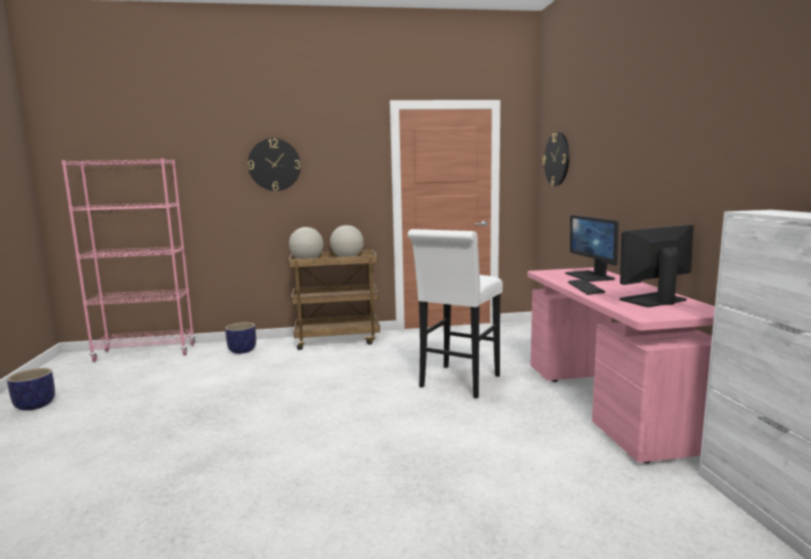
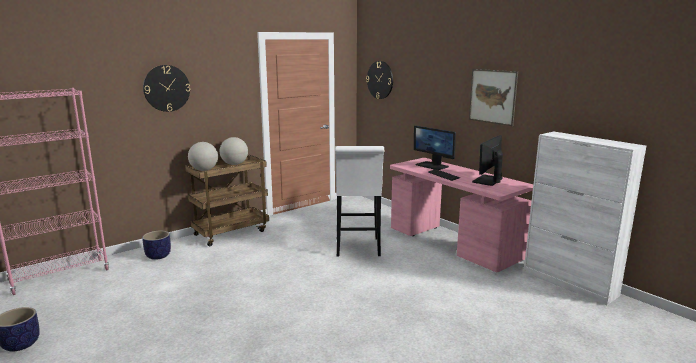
camera: 30 degrees left, 5 degrees up
none -> picture [469,69,518,126]

